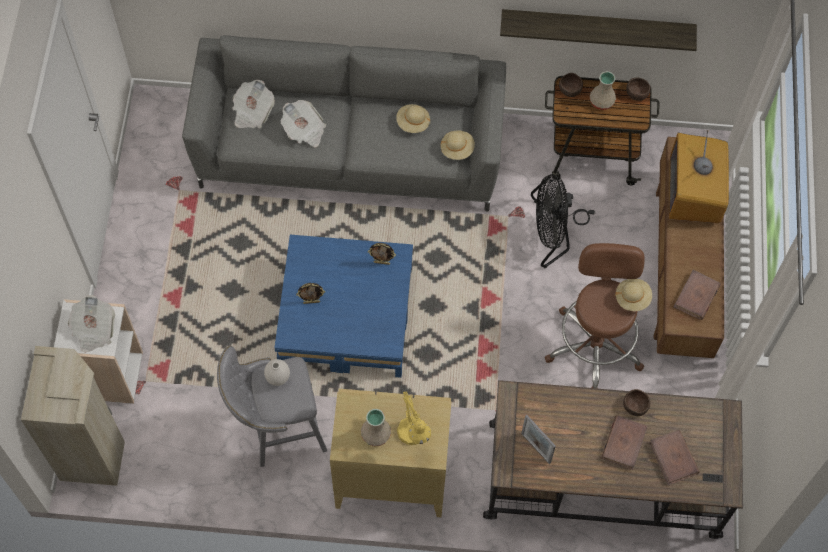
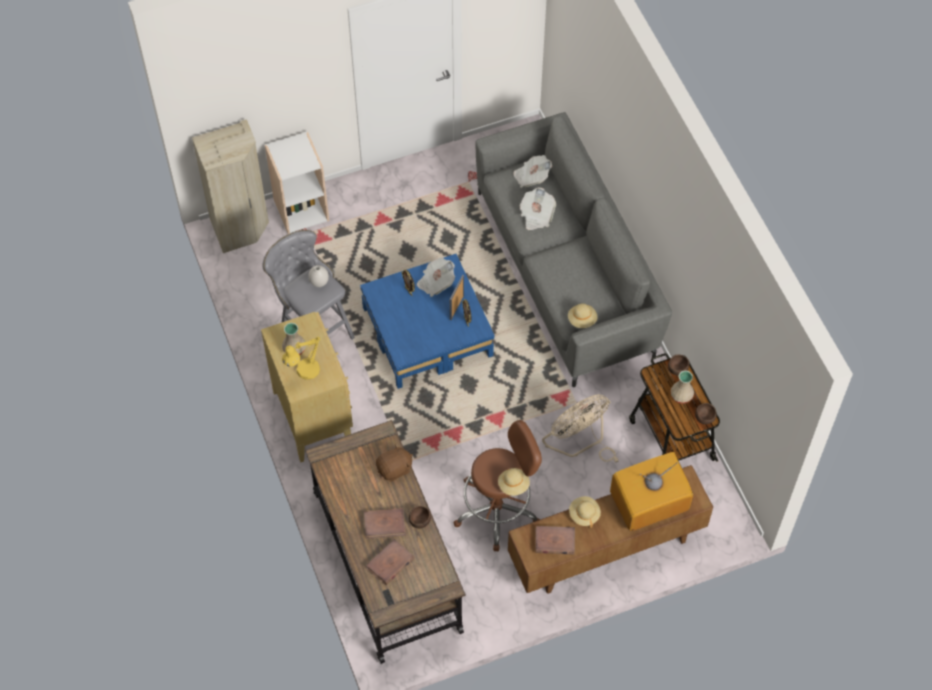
camera: 65 degrees right, 5 degrees down
newspaper [68,295,115,353] -> newspaper moved to [417,257,455,297]
beige hat [396,104,430,133] -> beige hat moved to [569,496,601,528]
shelf [500,9,697,51] -> none
picture frame [521,415,556,464] -> picture frame moved to [450,274,464,320]
black fan [531,174,595,269] -> beige fan [542,394,619,463]
none -> brown plush toy [376,444,413,482]

